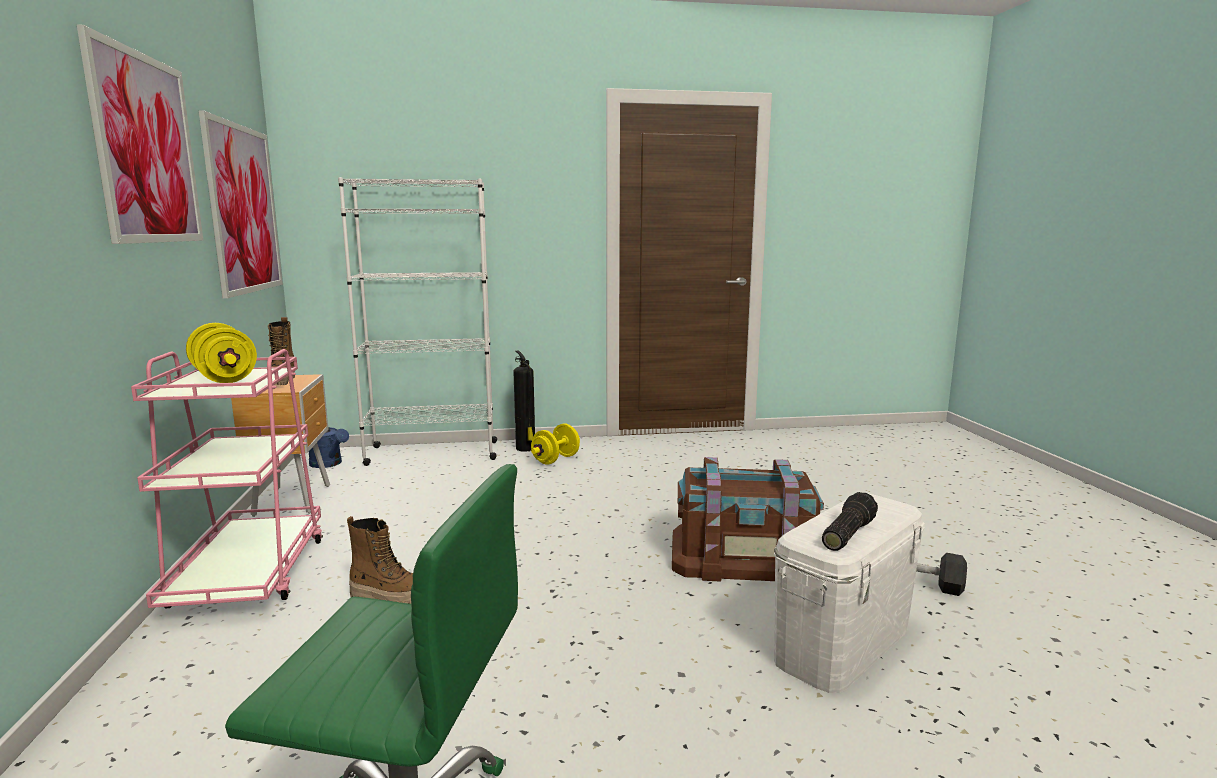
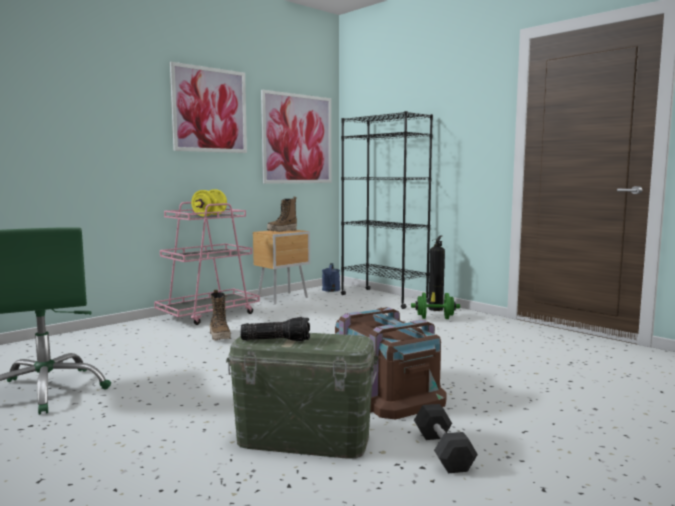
camera: 55 degrees right, 5 degrees down
white bookcase [338,177,497,466] -> black bookcase [341,111,433,309]
yellow dumbbell [531,423,580,465] -> green dumbbell [411,293,460,319]
white storage box [774,494,925,693] -> green storage box [226,333,378,459]

